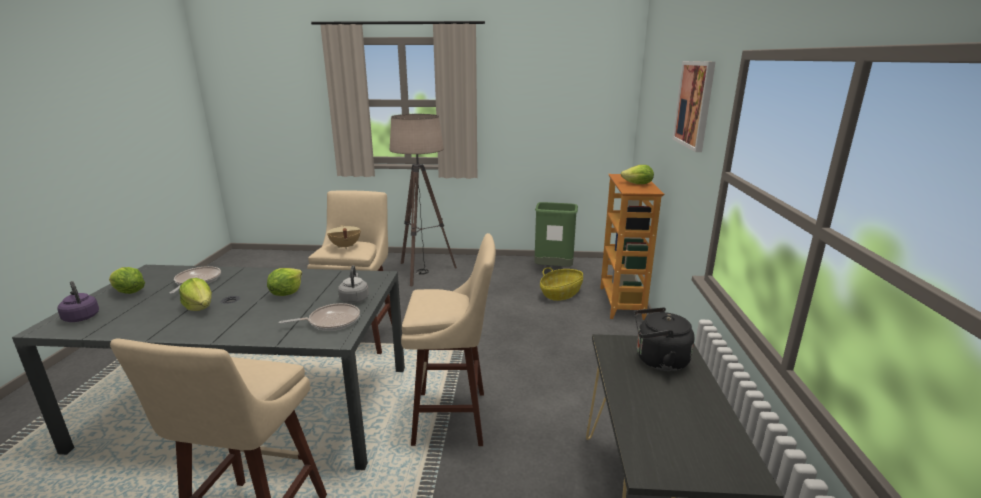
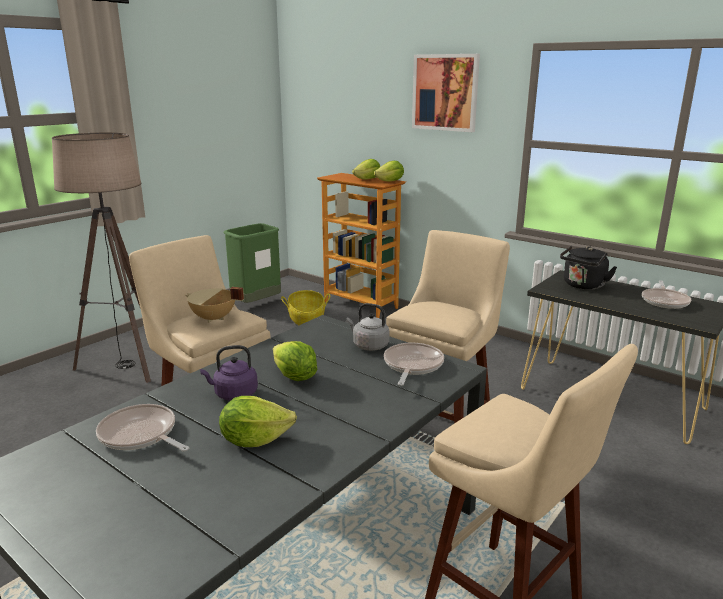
camera: 55 degrees left, 0 degrees up
purple kettle [57,281,99,322] -> purple kettle moved to [200,345,258,401]
lettuce [109,267,145,294] -> lettuce moved to [374,161,404,182]
none -> frying pan [642,280,691,309]

